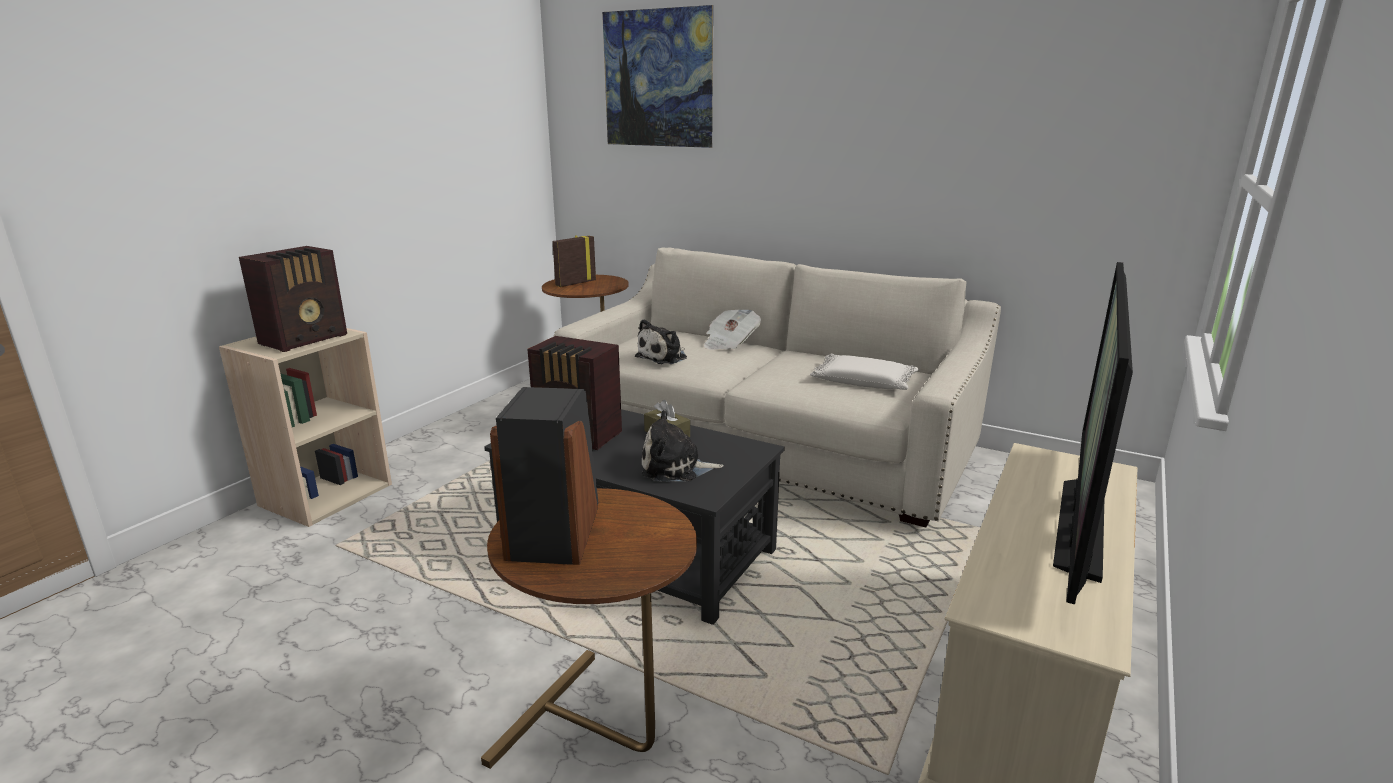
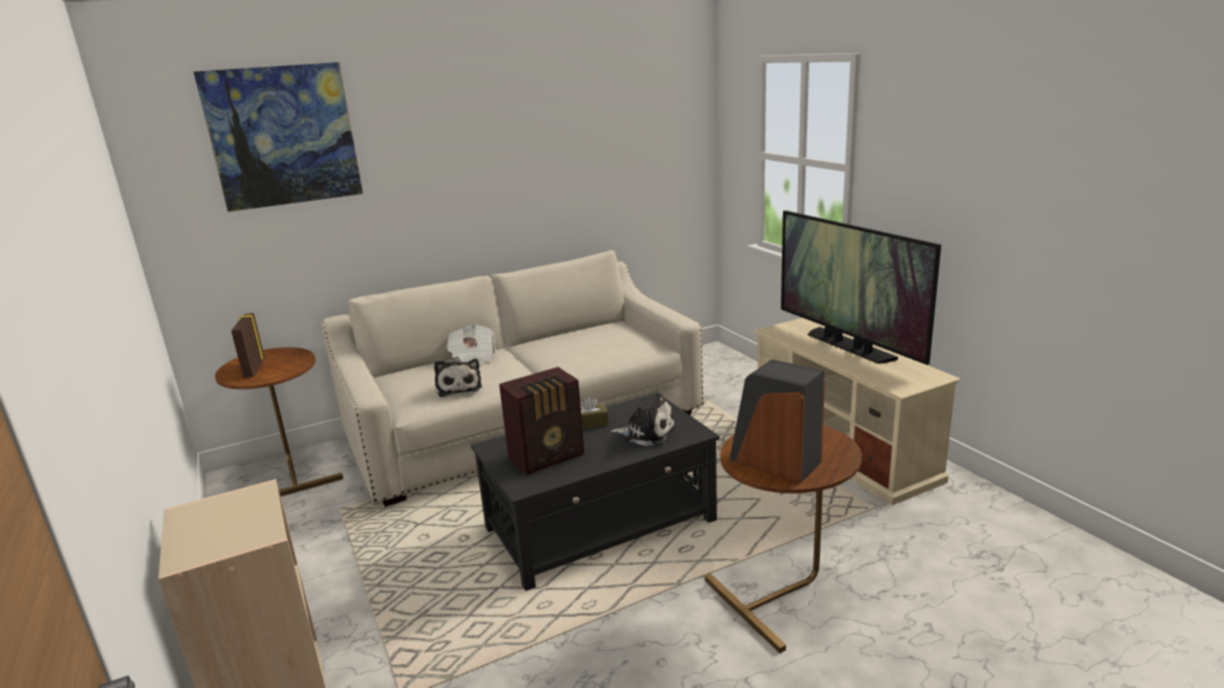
camera: 55 degrees left, 0 degrees up
radio [239,246,347,352] -> none
plush toy [641,410,724,481] -> plush toy turned 105 degrees counterclockwise [611,393,675,446]
white pillow [810,354,919,390] -> none

